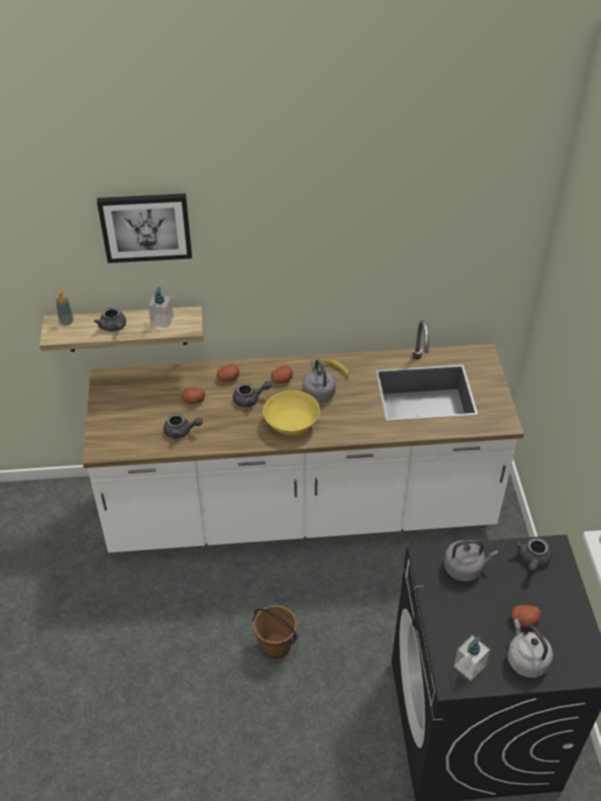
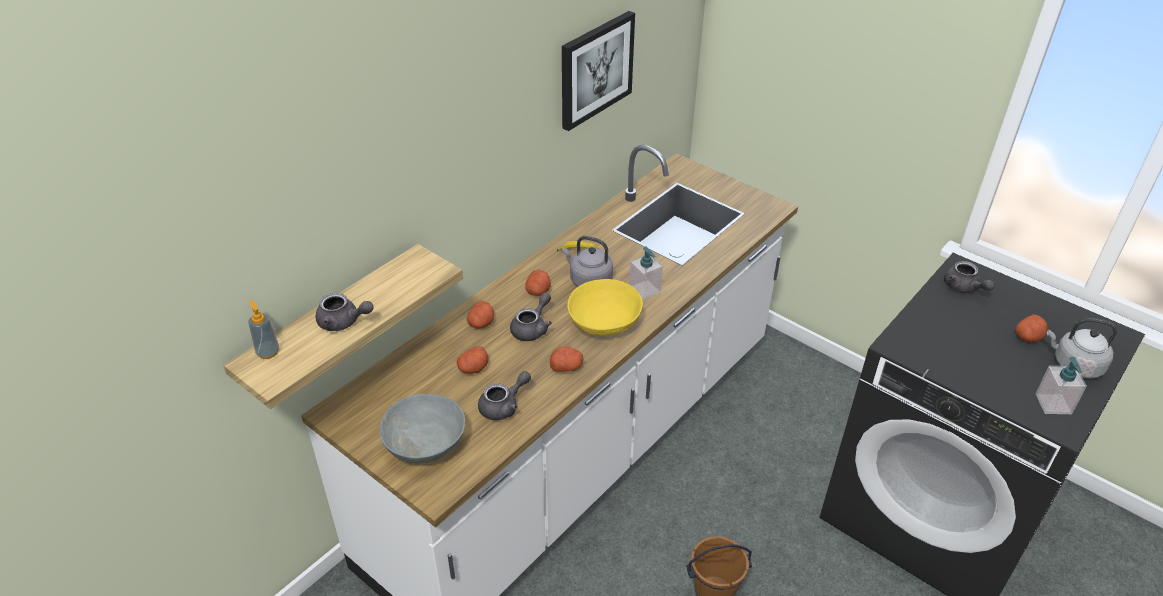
camera: 45 degrees left, 5 degrees down
picture [97,193,192,263] -> picture moved to [562,11,635,131]
soap dispenser [148,287,174,328] -> soap dispenser moved to [629,246,663,300]
grey kettle [444,540,498,581] -> none
none -> grey bowl [380,394,465,463]
none -> potato [550,346,583,372]

